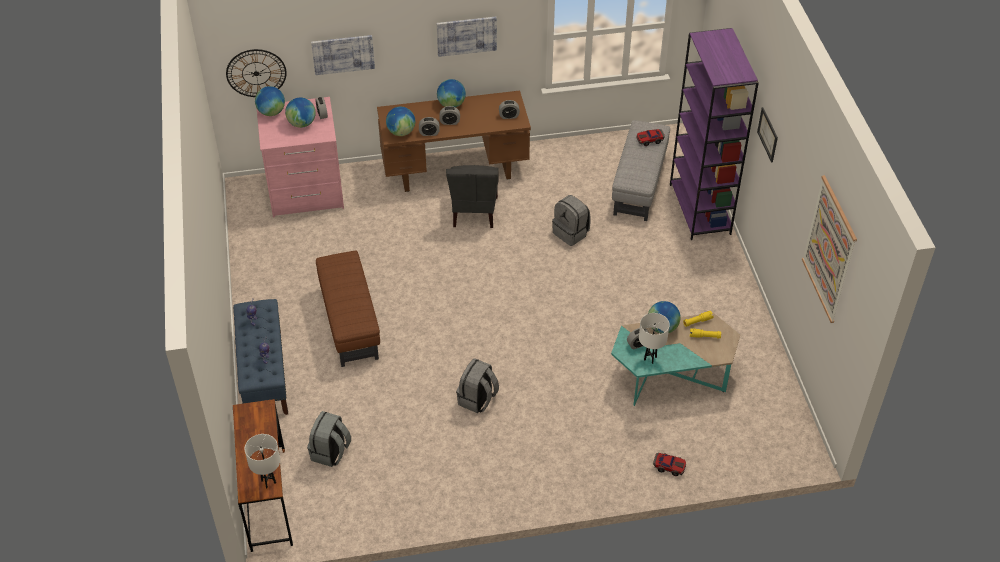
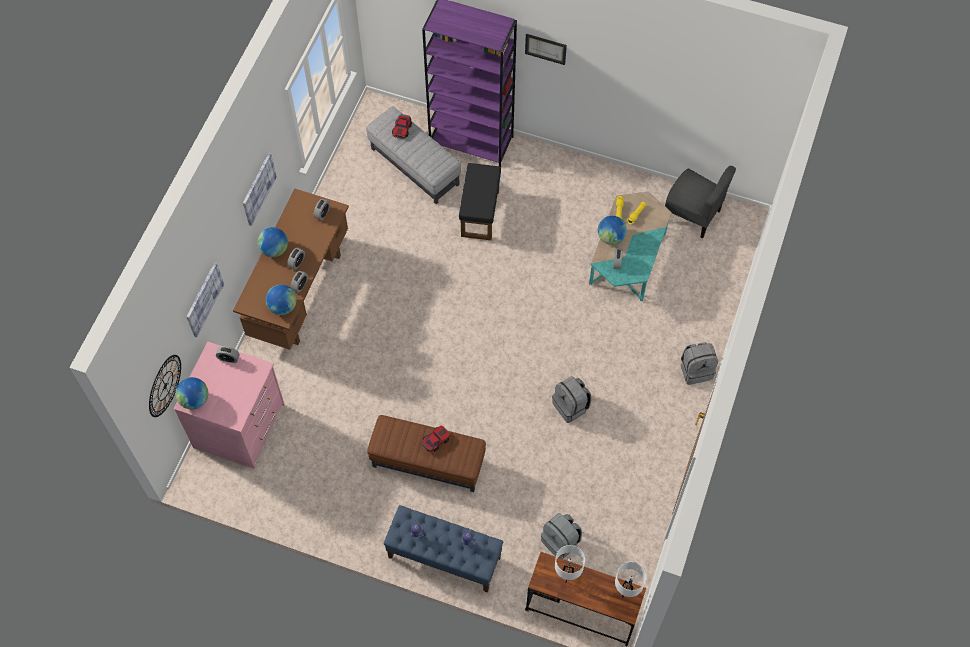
camera: 60 degrees left, 15 degrees up
globe [285,97,316,128] -> none
grey chair [446,165,499,228] -> grey chair moved to [665,166,736,238]
grey backpack [552,195,591,246] -> grey backpack moved to [681,342,718,385]
white table lamp [639,313,670,364] -> white table lamp moved to [555,545,585,583]
toy car [653,453,686,476] -> toy car moved to [421,425,450,452]
picture [802,175,857,323] -> none
none -> black ottoman [459,163,501,240]

